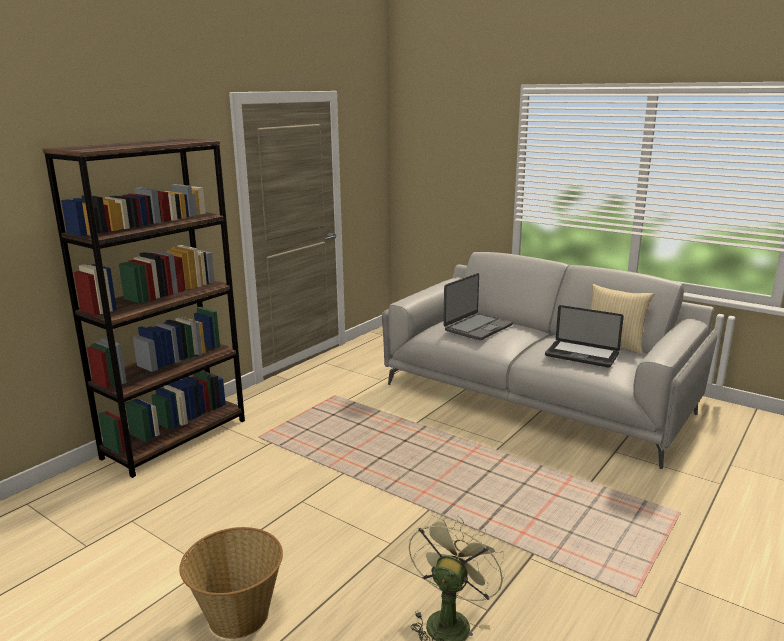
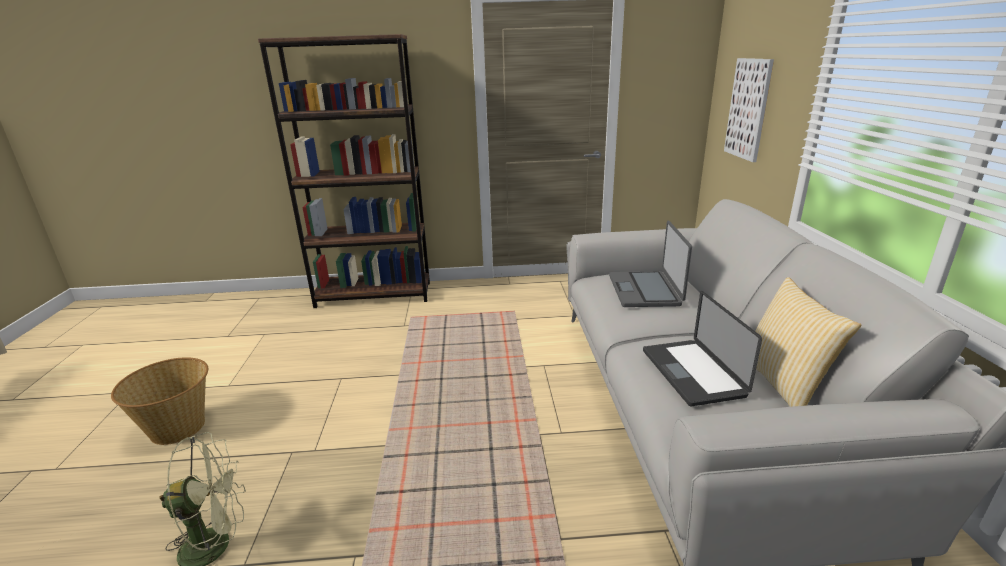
camera: 50 degrees right, 5 degrees up
laptop [443,273,513,340] -> laptop turned 90 degrees clockwise [609,220,692,307]
none -> picture [724,58,774,162]

